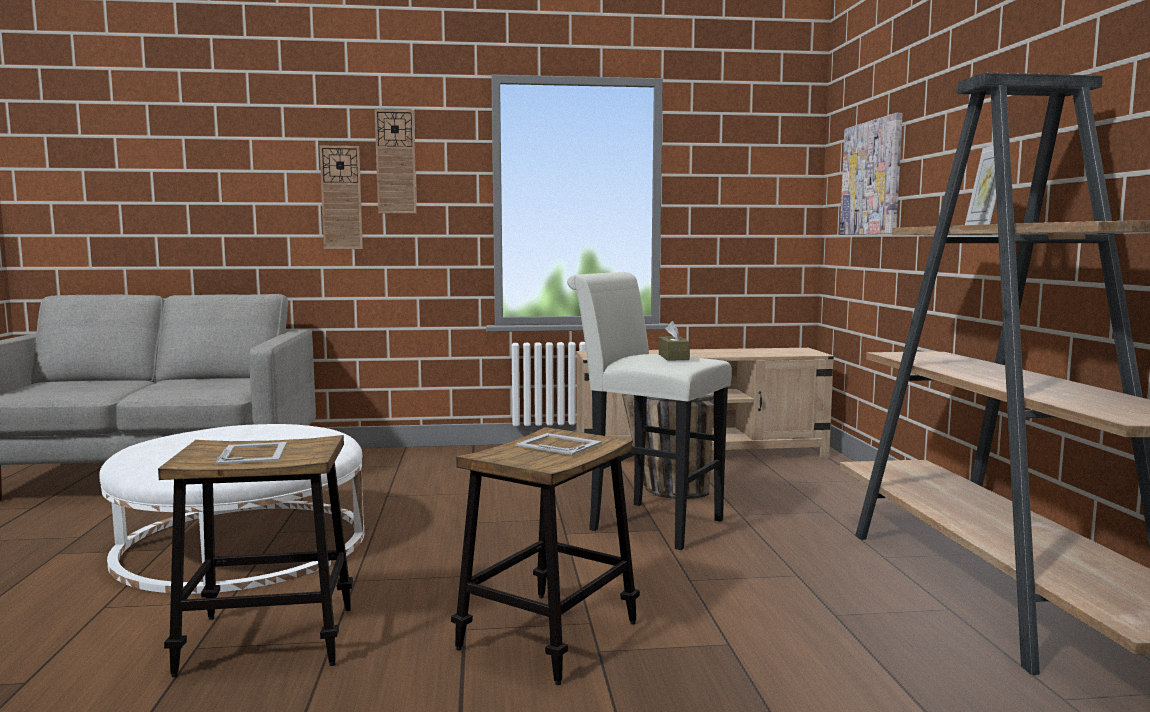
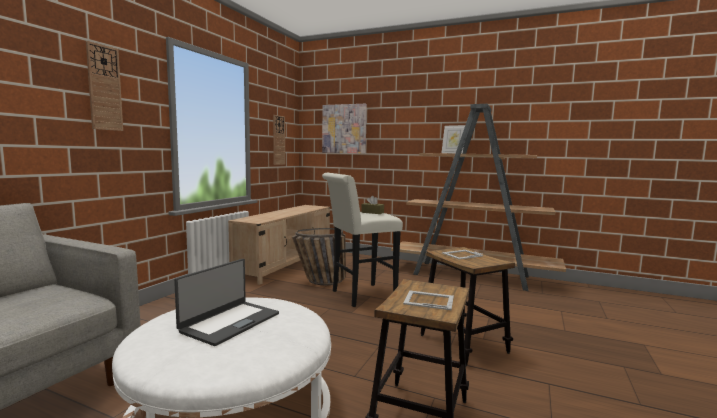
camera: 60 degrees left, 0 degrees up
wall clock [320,146,363,249] -> wall clock moved to [273,115,285,165]
none -> laptop [174,259,279,346]

